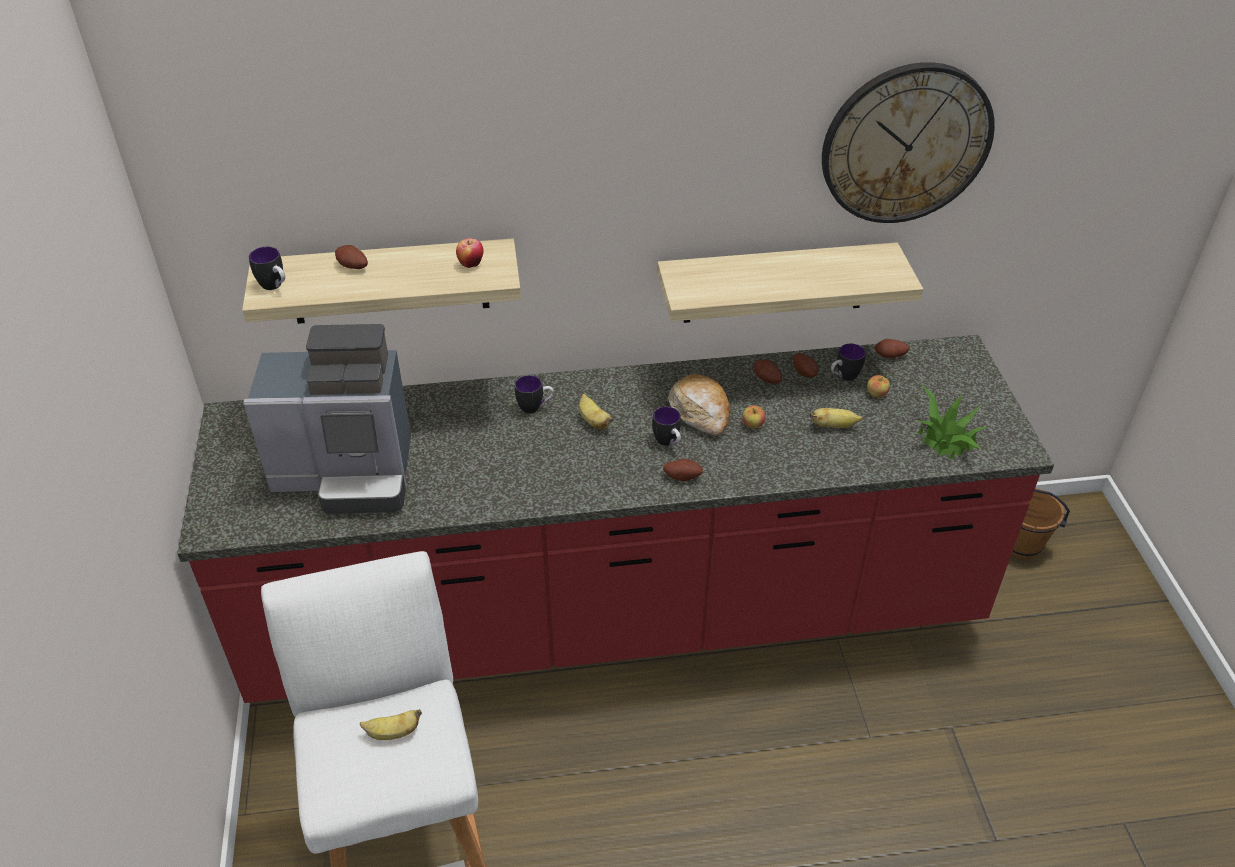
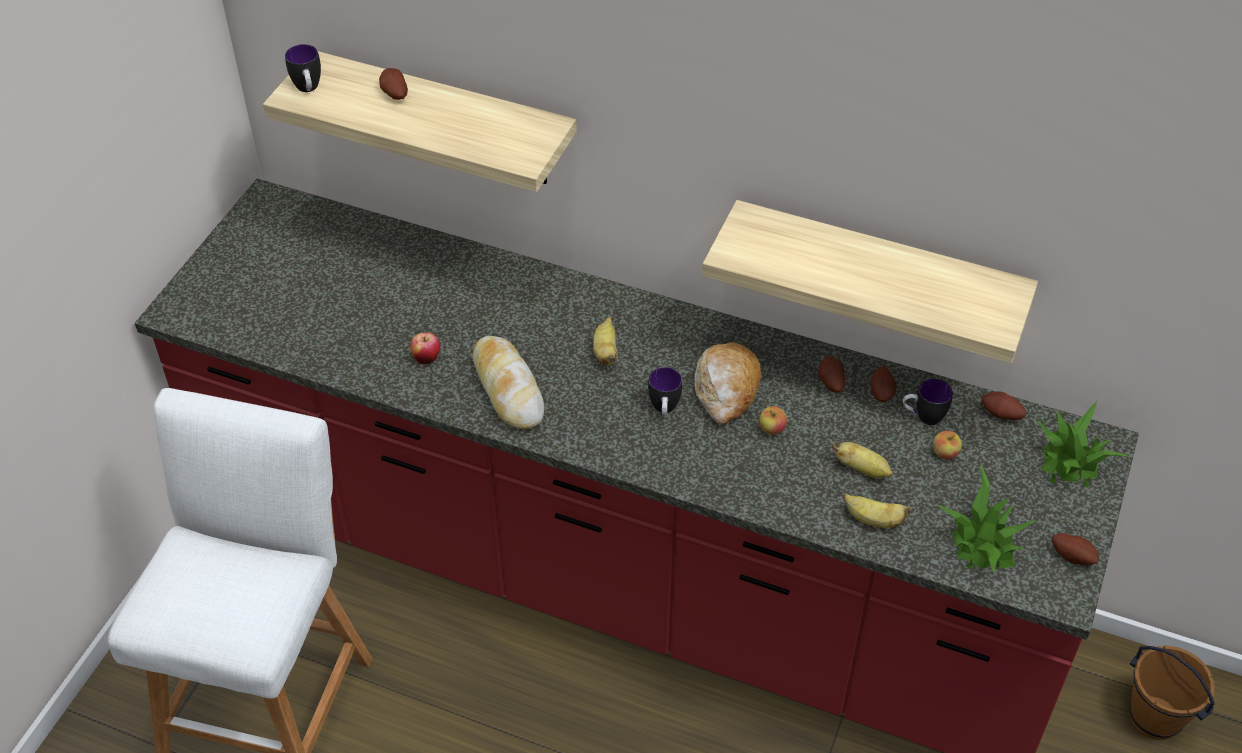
camera: 30 degrees right, 5 degrees up
coffee machine [243,324,411,514] -> none
banana [360,709,422,740] -> banana moved to [844,494,912,528]
apple [456,238,484,268] -> apple moved to [410,333,440,364]
mug [515,375,554,414] -> none
potato [663,459,703,481] -> potato moved to [1052,533,1099,565]
wall clock [822,62,995,223] -> none
none -> bread [473,336,544,430]
none -> potted plant [1037,401,1129,488]

